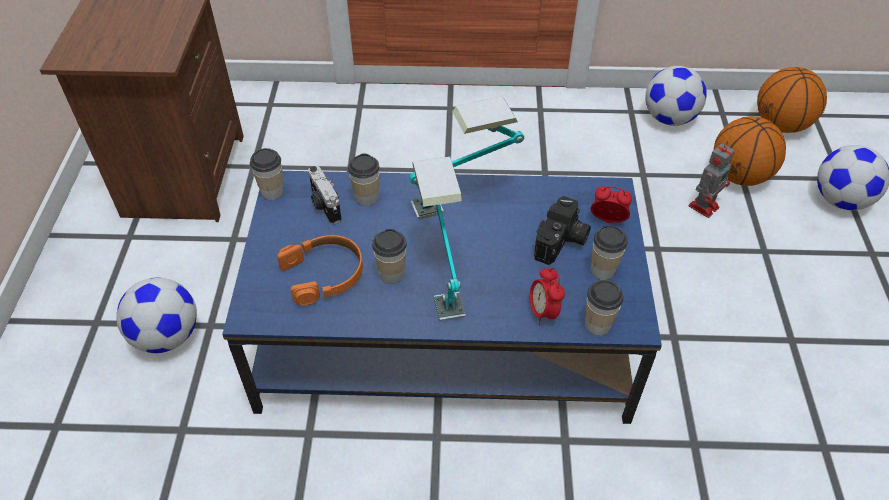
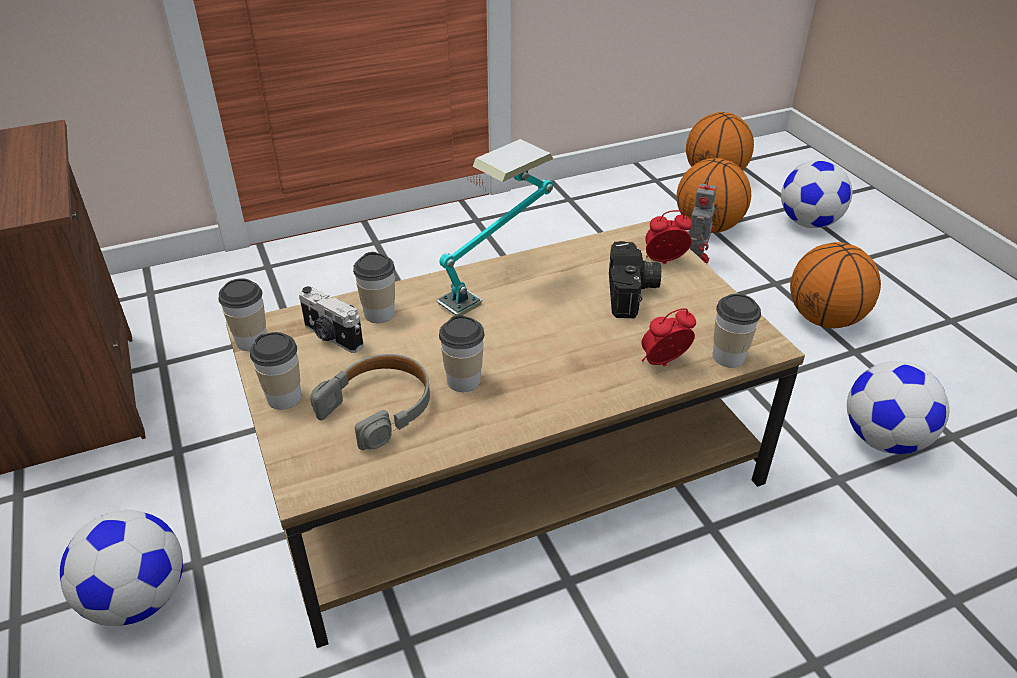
camera: 25 degrees left, 10 degrees down
blue coffee table [223,171,662,424] -> brown coffee table [226,221,805,648]
orange headphones [277,235,363,306] -> grey headphones [310,354,430,450]
table lamp [413,157,466,320] -> none
alarm clock [530,268,565,325] -> alarm clock turned 105 degrees clockwise [641,308,696,367]
cup [591,226,628,280] -> cup moved to [250,332,301,410]
football [646,66,707,126] -> football moved to [847,361,949,454]
none -> basketball [790,242,881,328]

